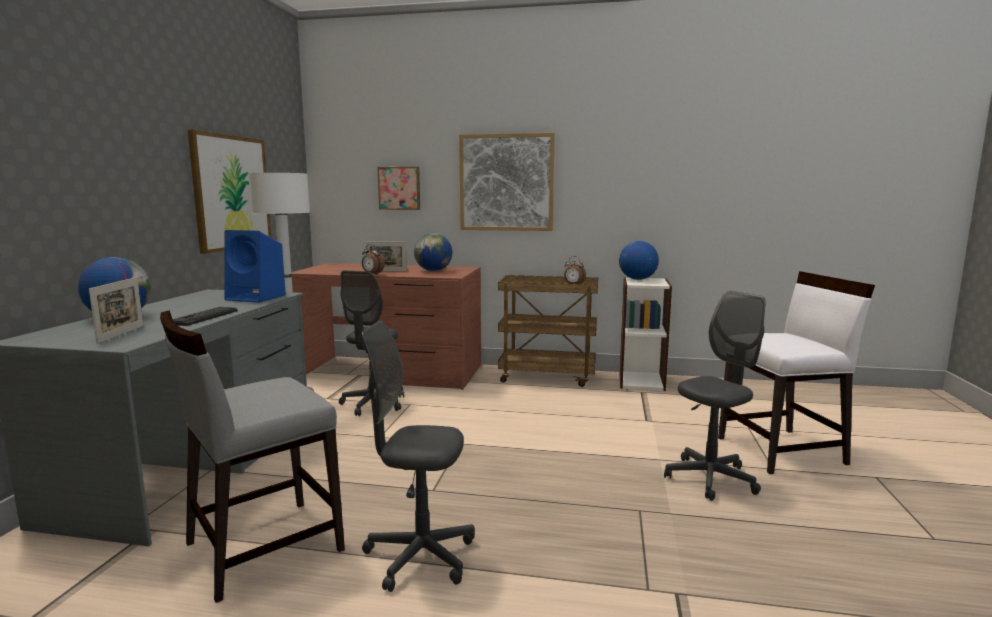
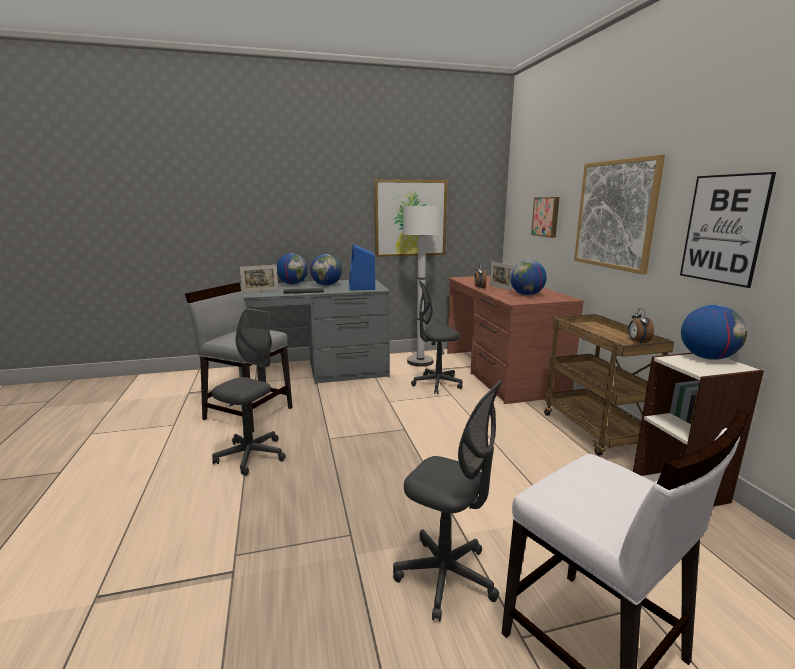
camera: 65 degrees right, 5 degrees up
grey office chair [362,321,475,592] -> grey office chair turned 45 degrees clockwise [212,309,286,476]
none -> globe [310,254,342,286]
none -> picture [680,172,776,288]

